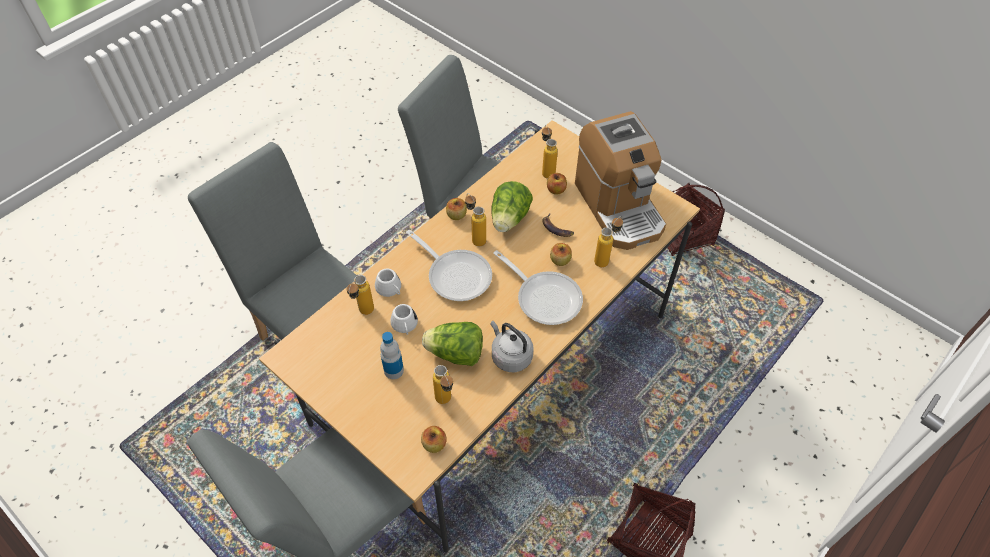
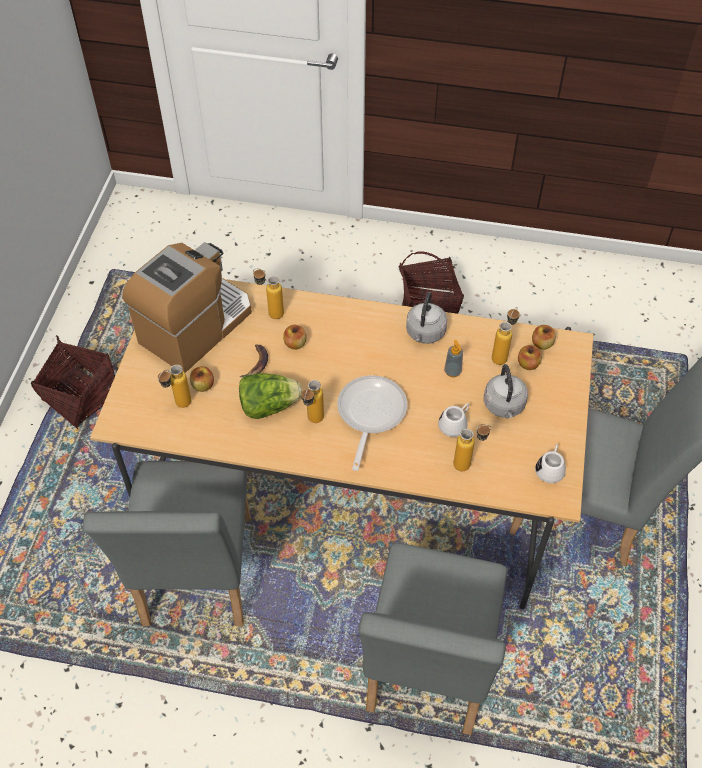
camera: 120 degrees left, 0 degrees up
white mug [375,268,401,297] -> white mug moved to [535,444,566,483]
bottle [380,332,404,379] -> grey kettle [484,364,528,418]
lettuce [422,322,483,366] -> soap dispenser [444,340,463,377]
apple [446,198,467,220] -> apple moved to [518,345,542,370]
frying pan [493,250,583,325] -> none

